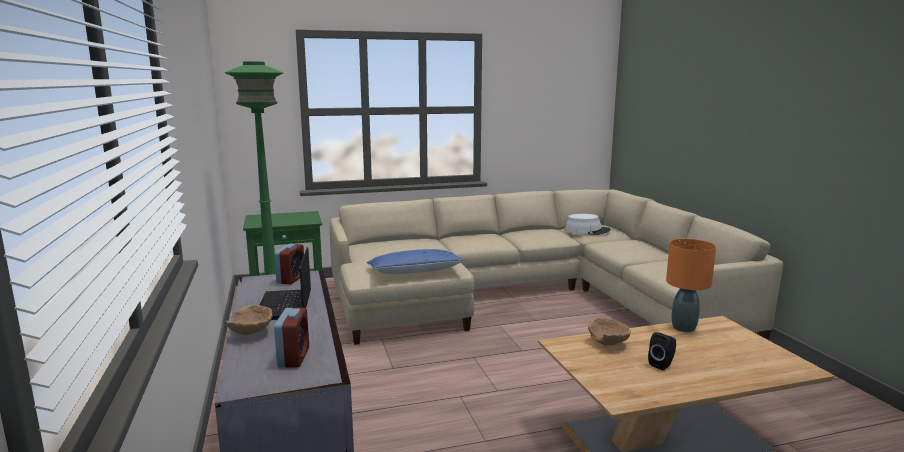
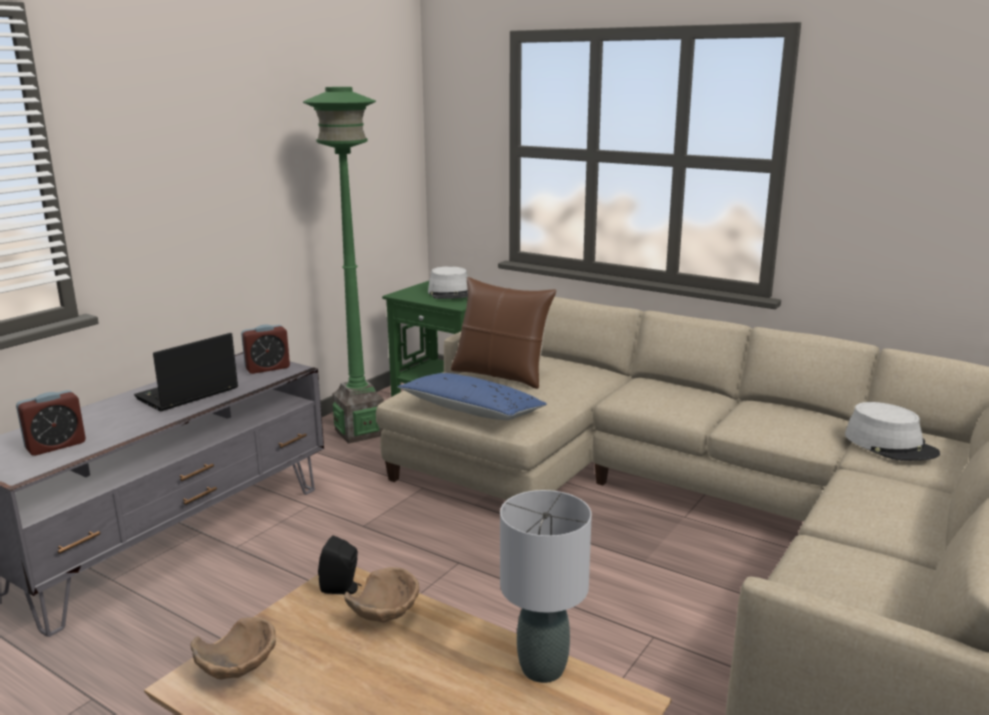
camera: 50 degrees right, 5 degrees up
brown bowl [226,305,273,335] -> brown bowl moved to [190,617,276,679]
black speaker [648,332,676,370] -> black speaker moved to [318,535,362,594]
orange table lamp [666,239,716,332] -> grey table lamp [500,490,592,683]
none -> grey hat [428,266,468,299]
none -> brown pillow [451,277,556,389]

